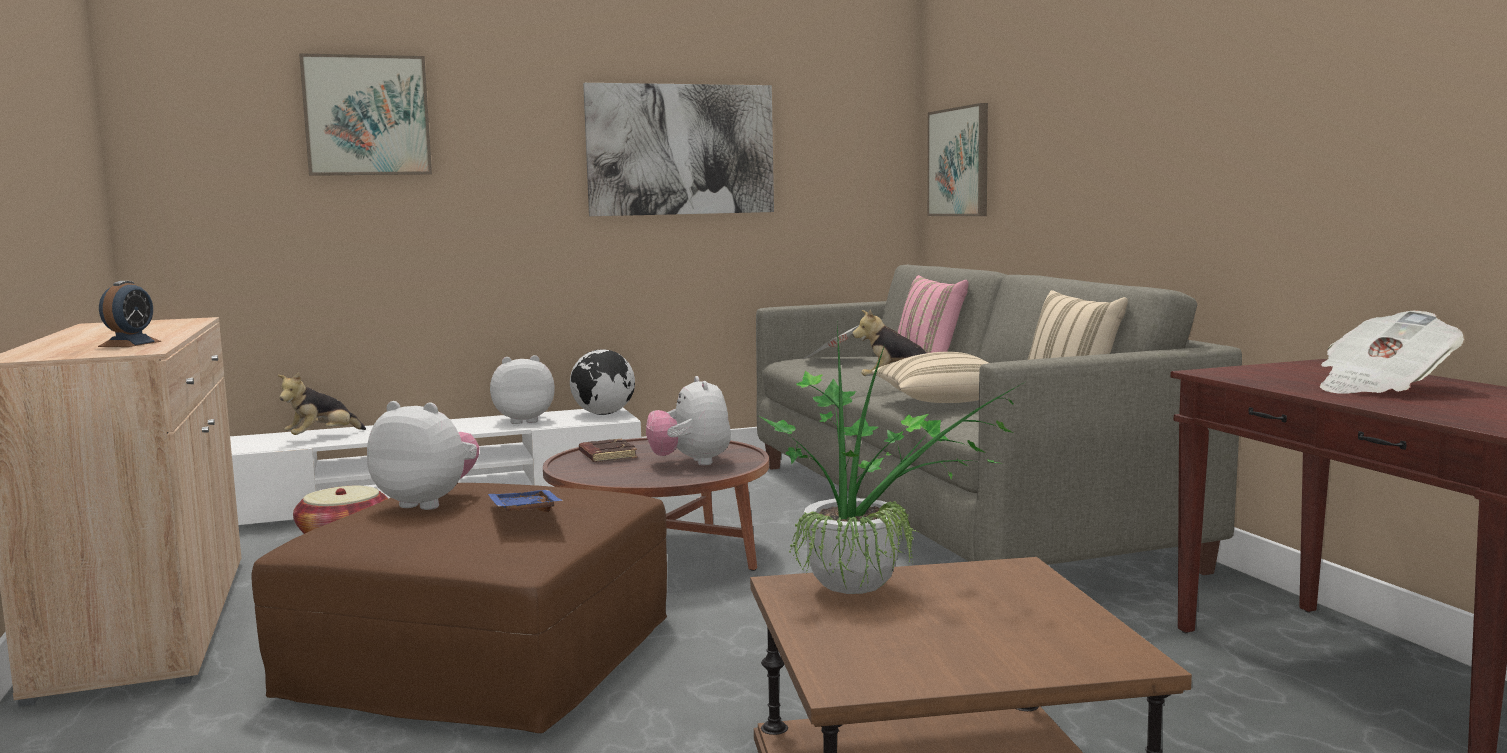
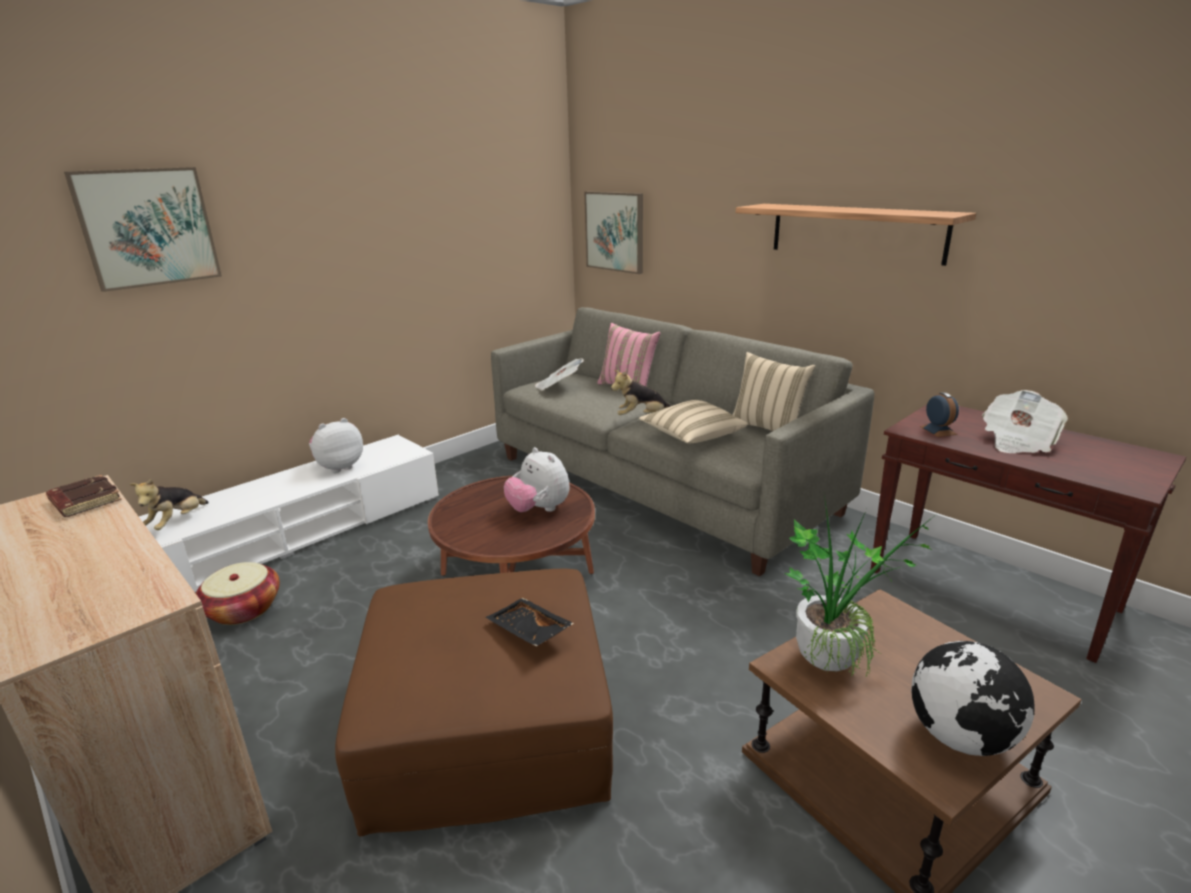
camera: 25 degrees left, 15 degrees up
alarm clock [98,281,161,347] -> alarm clock moved to [920,392,959,437]
plush toy [367,401,479,510] -> none
blue tray [488,490,563,512] -> black tray [486,598,574,646]
globe [570,349,635,415] -> globe moved to [911,641,1035,756]
brown book [579,439,637,462] -> brown book moved to [46,475,122,517]
picture [583,83,774,216] -> none
none -> shelf [736,204,976,266]

